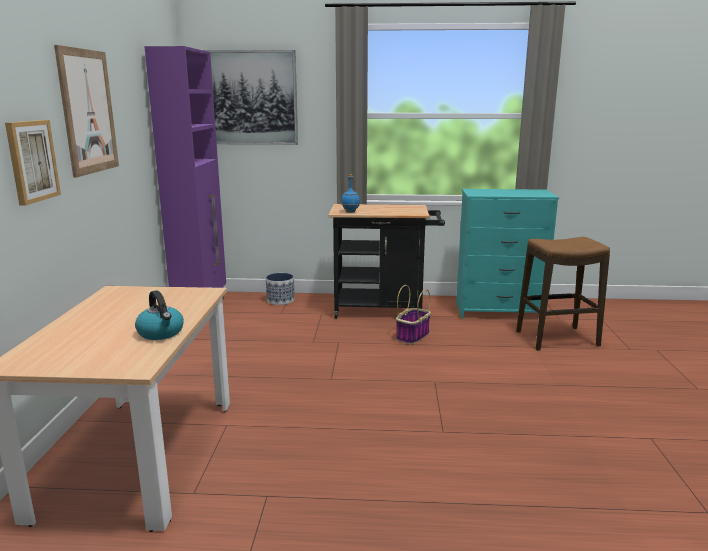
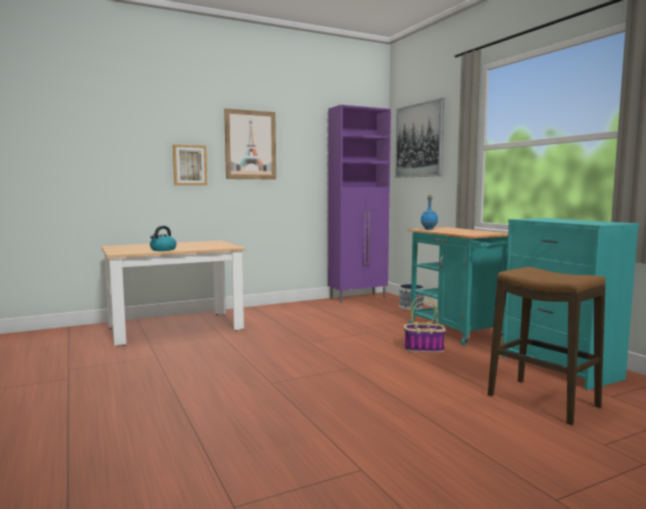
camera: 60 degrees right, 10 degrees down
black cart [328,204,445,318] -> turquoise cart [407,227,508,345]

